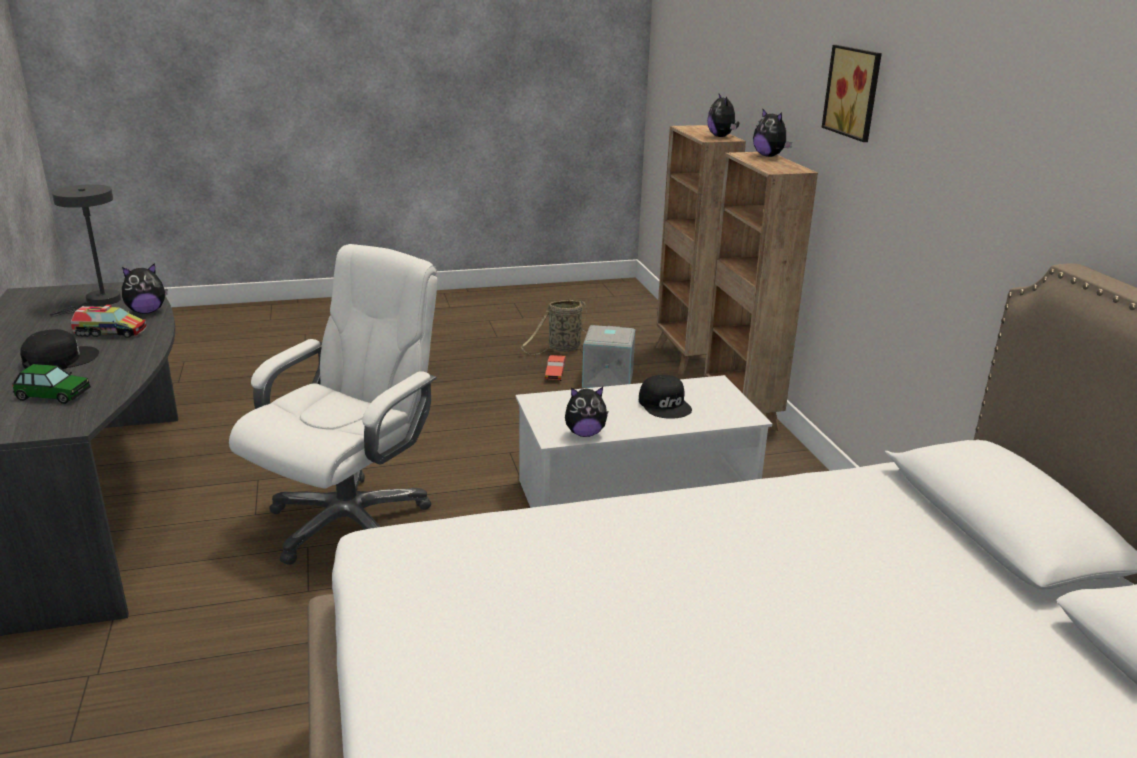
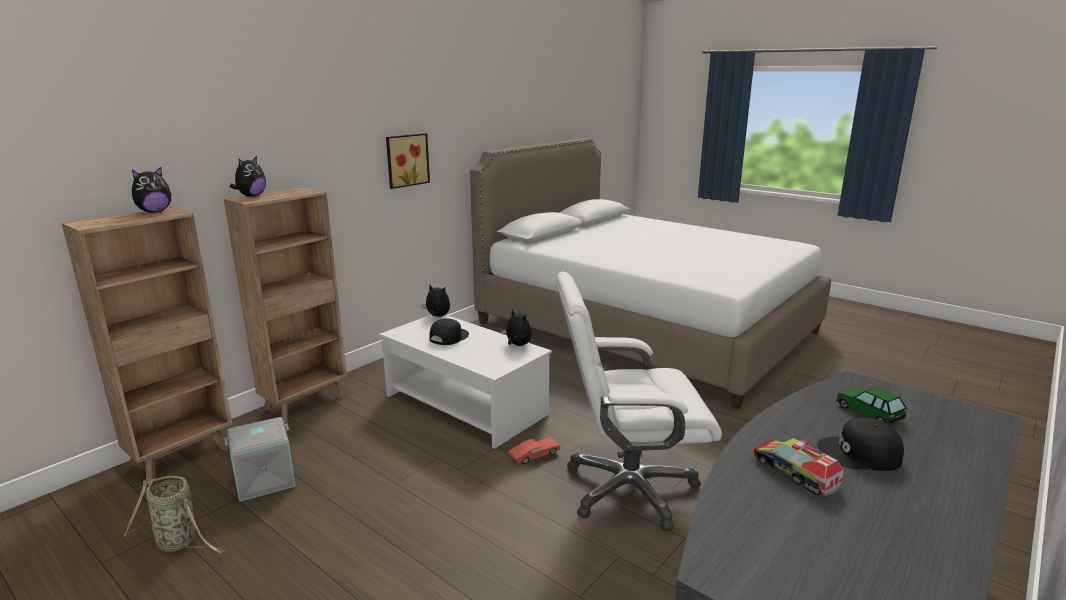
camera: 125 degrees left, 5 degrees down
grey table lamp [50,184,121,316] -> none
plush toy [122,263,167,314] -> plush toy moved to [421,285,450,317]
red toy car [545,355,566,381] -> red toy car moved to [508,438,560,464]
picture [822,45,882,142] -> picture moved to [386,133,430,189]

